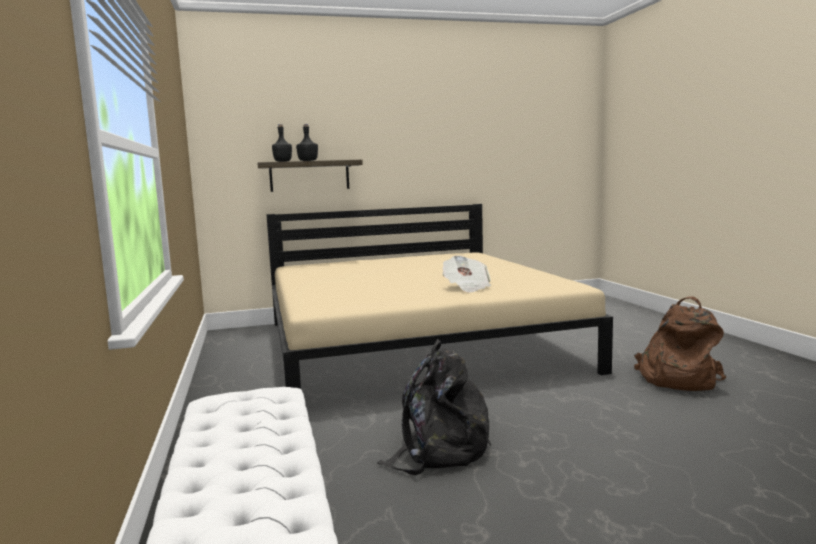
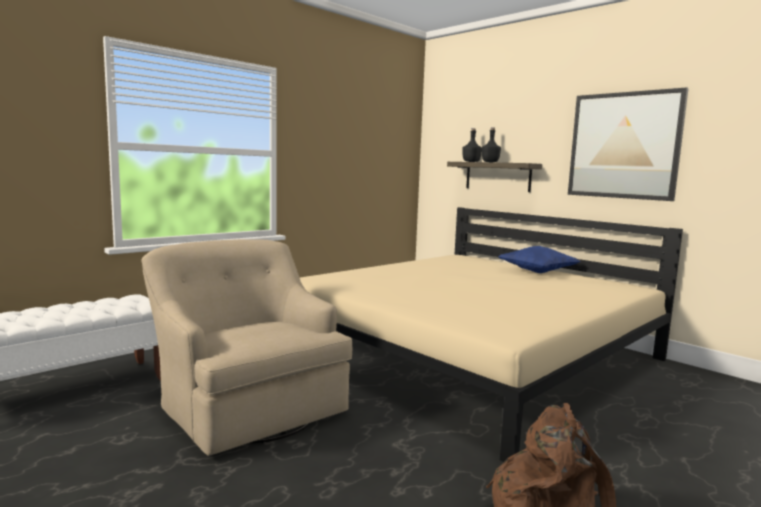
camera: 60 degrees right, 0 degrees up
black backpack [377,339,491,475] -> beige armchair [141,239,352,456]
newspaper [442,255,491,293] -> none
none -> blue pillow [498,246,581,273]
none -> picture [568,87,689,201]

